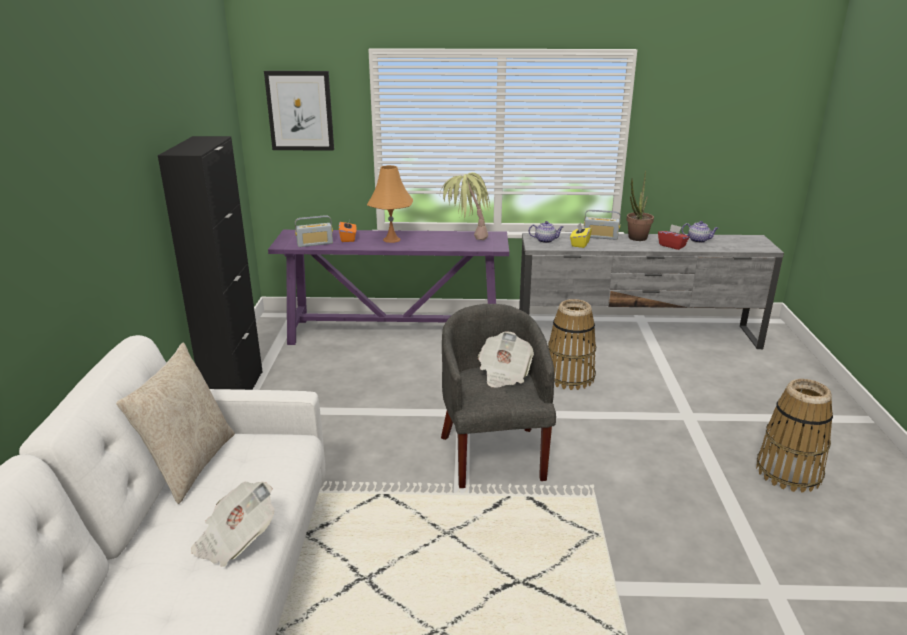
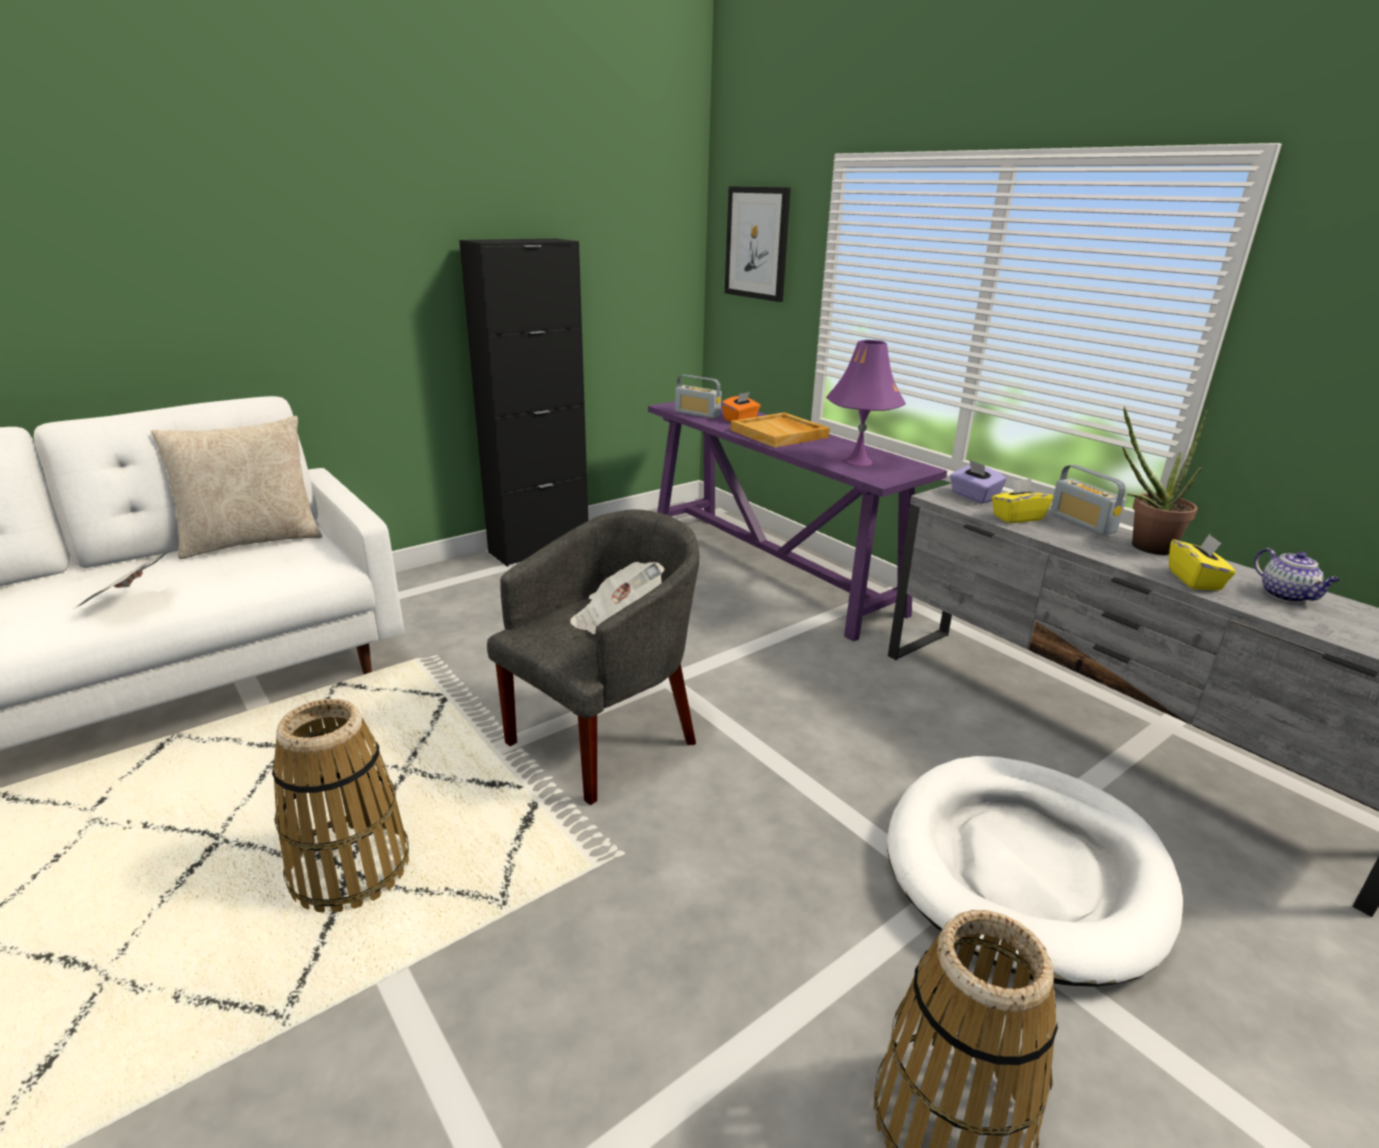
camera: 50 degrees right, 0 degrees up
orange table lamp [367,165,413,243] -> beige tray [730,412,830,448]
potted plant [440,172,490,240] -> purple table lamp [826,340,906,466]
teapot [529,221,563,243] -> purple tissue box [950,460,1007,504]
basket [548,299,596,390] -> basket moved to [272,699,409,913]
red tissue box [658,224,689,250] -> yellow tissue box [1169,534,1236,590]
none -> white dog bed [887,756,1183,987]

